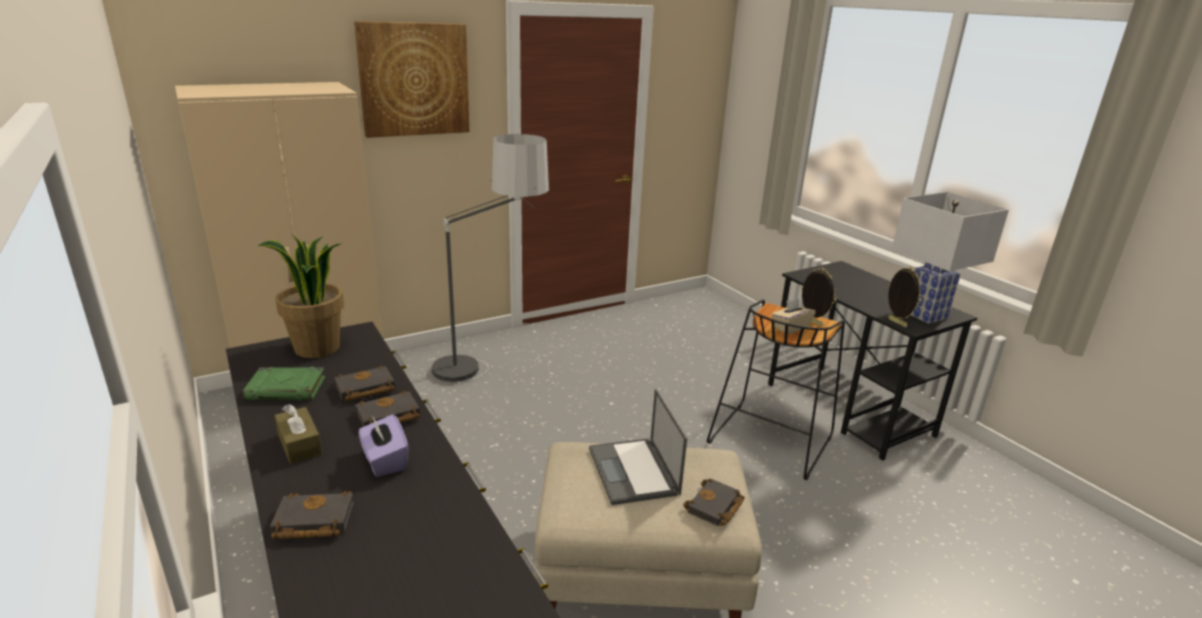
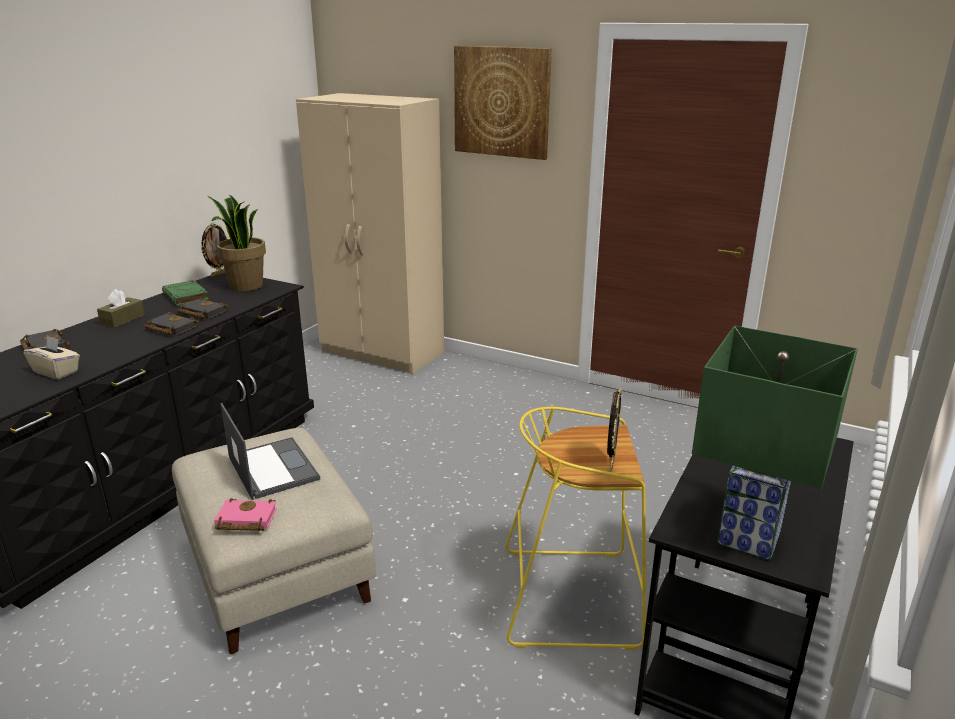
camera: 60 degrees right, 0 degrees up
purple tissue box [359,414,409,477] -> none
floor lamp [431,134,549,383] -> none
laptop [589,389,687,505] -> laptop turned 105 degrees clockwise [220,403,320,500]
black book [683,478,745,526] -> pink book [214,498,277,531]
black stool [707,300,845,480] -> yellow stool [505,407,646,650]
beige tissue box [772,299,816,334] -> beige tissue box moved to [23,336,80,379]
picture frame [888,266,922,327] -> picture frame moved to [201,223,227,277]
white table lamp [892,192,1009,324] -> green table lamp [692,325,858,560]

